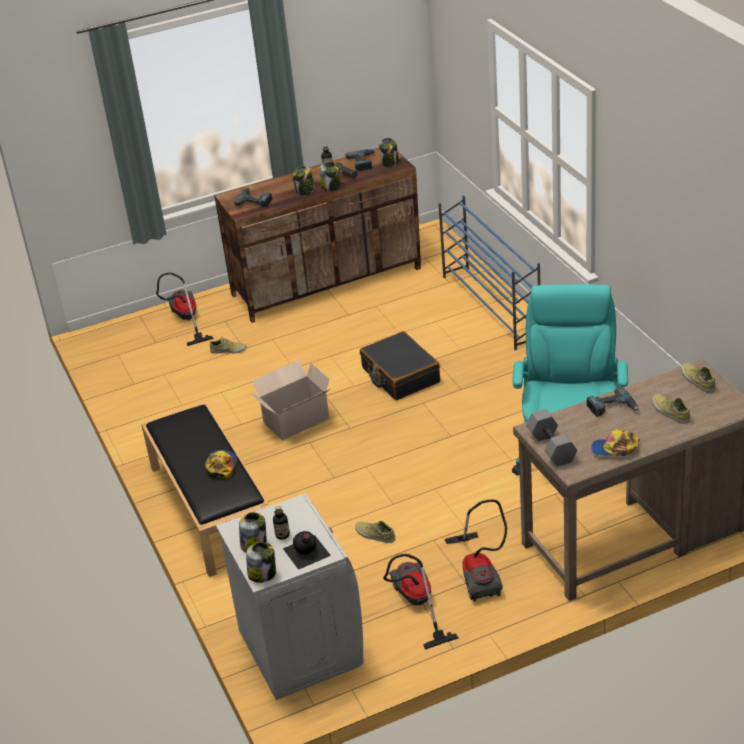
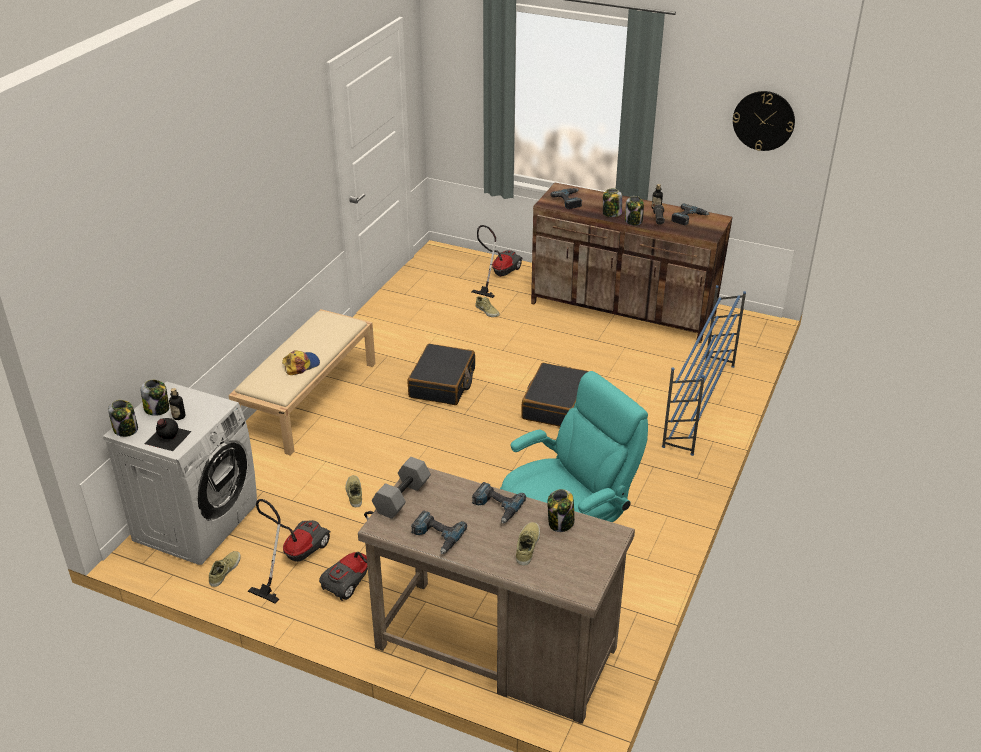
camera: 45 degrees right, 0 degrees up
black bench [141,403,269,577] -> beige bench [228,309,376,456]
cardboard box [251,360,331,441] -> black suitcase [408,344,475,405]
jar [379,138,399,167] -> jar moved to [547,489,575,532]
cap [591,429,640,456] -> power drill [411,511,467,554]
beige shoe [682,363,716,393] -> beige shoe moved to [209,551,241,587]
none -> wall clock [733,91,795,151]

